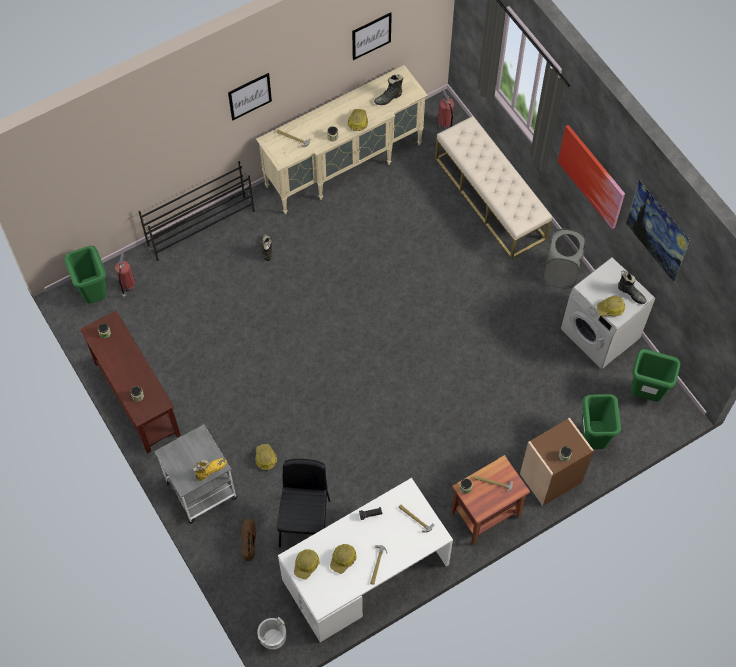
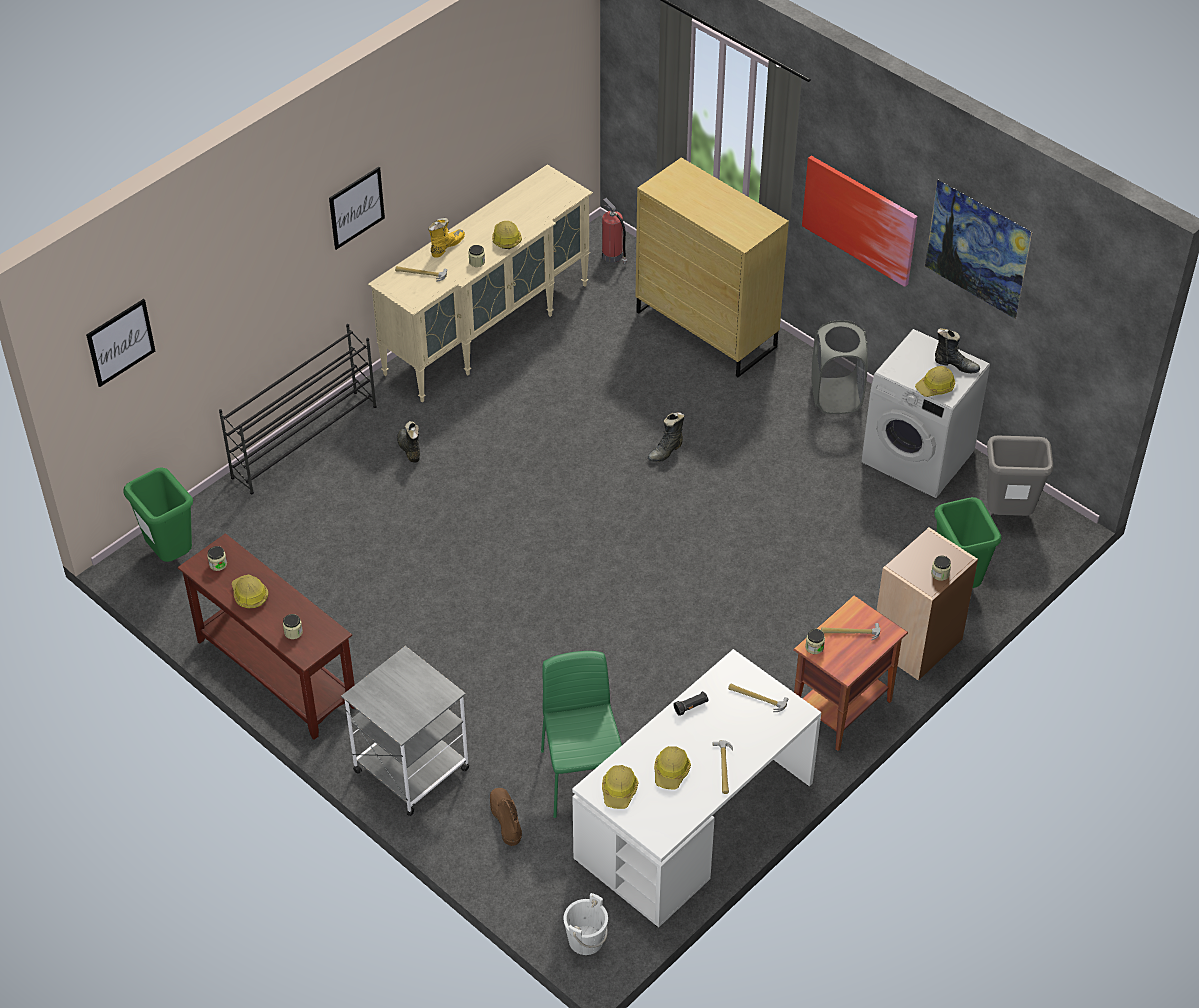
camera: 15 degrees left, 15 degrees down
fire extinguisher [115,253,136,297] -> none
yellow boot [192,458,227,481] -> yellow boot moved to [428,218,465,258]
hard hat [256,444,277,470] -> hard hat moved to [232,575,268,608]
black chair [277,459,330,548] -> green chair [541,651,622,818]
picture [352,12,392,60] -> picture moved to [86,299,155,387]
black boot [374,75,403,105] -> black boot moved to [647,412,684,462]
beige bench [435,116,552,259] -> beige dresser [635,157,789,377]
green trash can [631,349,680,402] -> grey trash can [987,436,1053,516]

